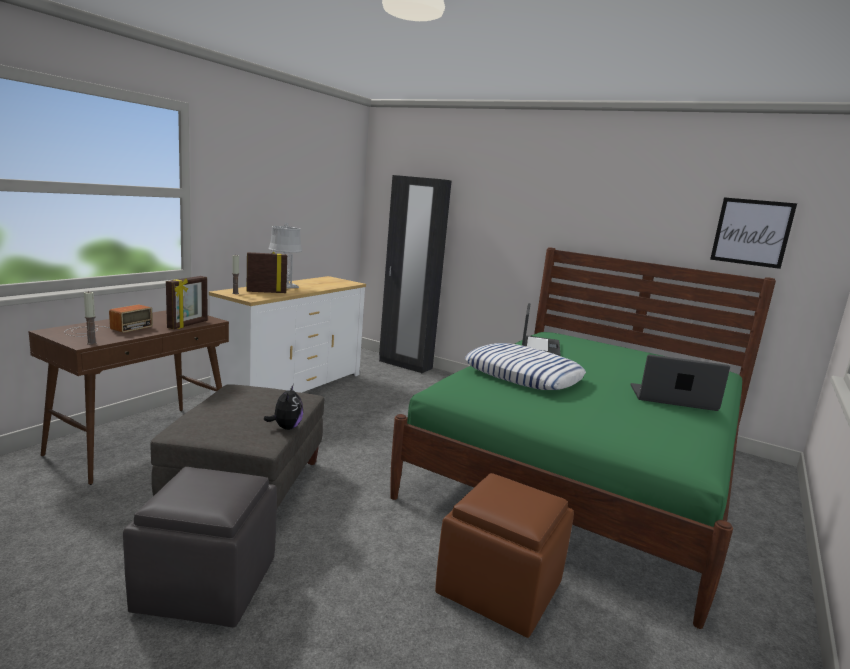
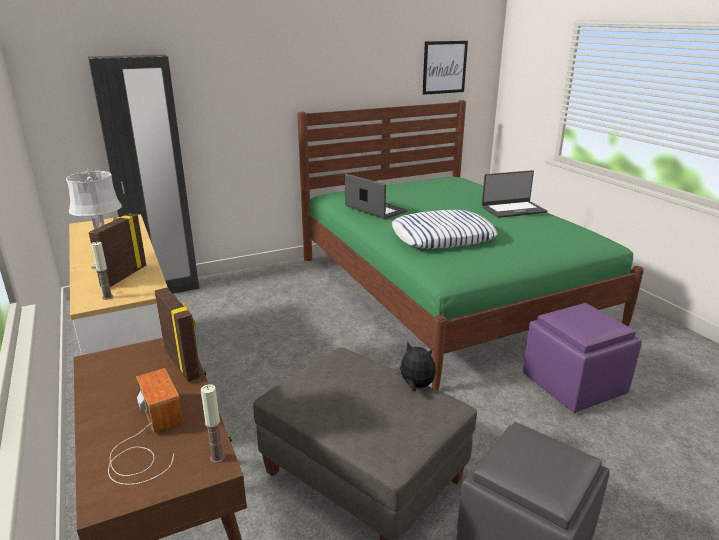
camera: 55 degrees left, 10 degrees up
brown ottoman [435,473,574,638] -> purple ottoman [523,303,642,413]
laptop [631,354,730,411] -> laptop turned 150 degrees counterclockwise [482,170,547,218]

